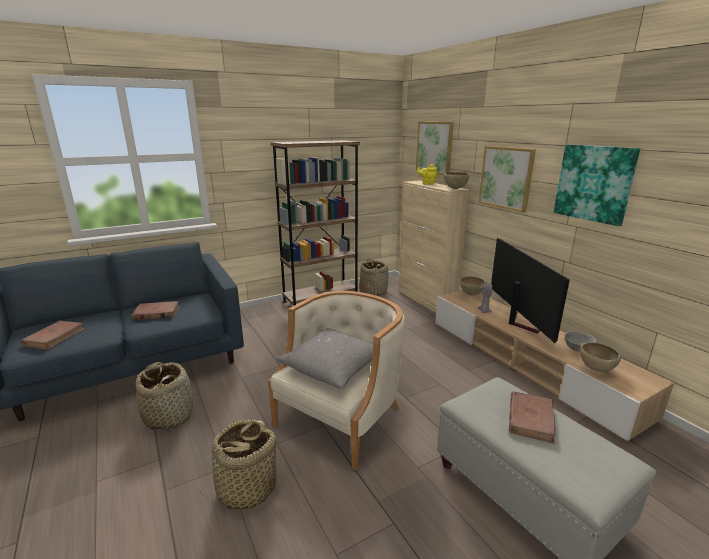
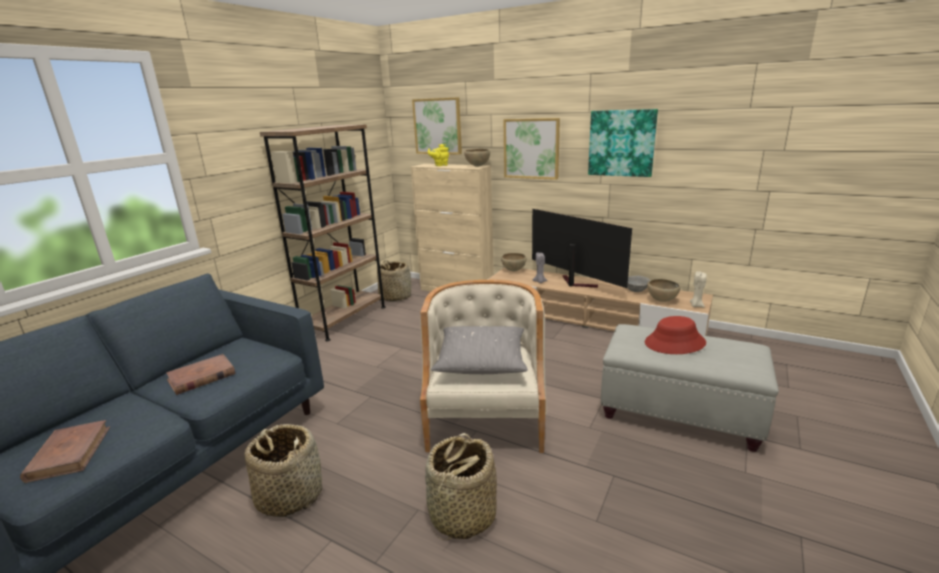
camera: 30 degrees left, 0 degrees up
brown book [509,391,556,444] -> red hat [645,316,706,354]
none -> beige candle [690,271,707,307]

